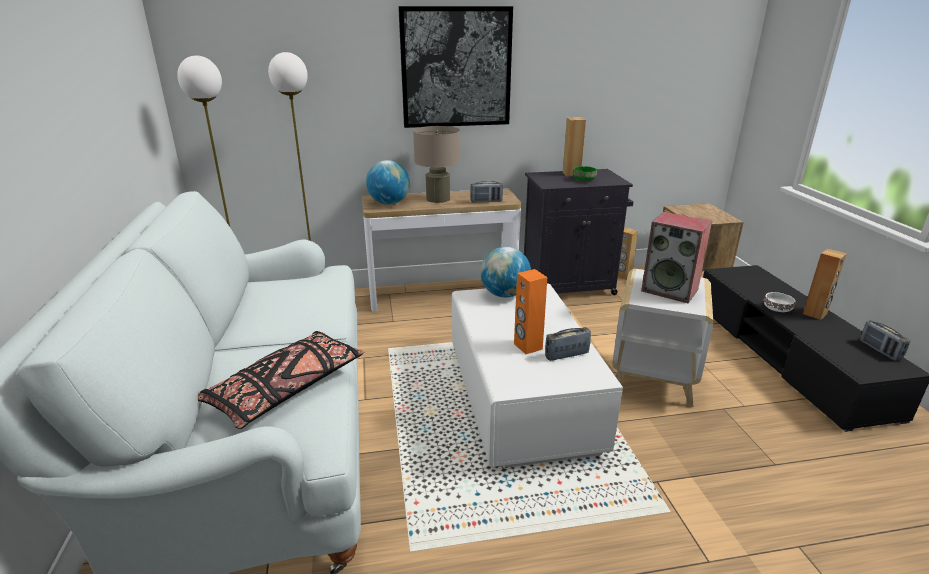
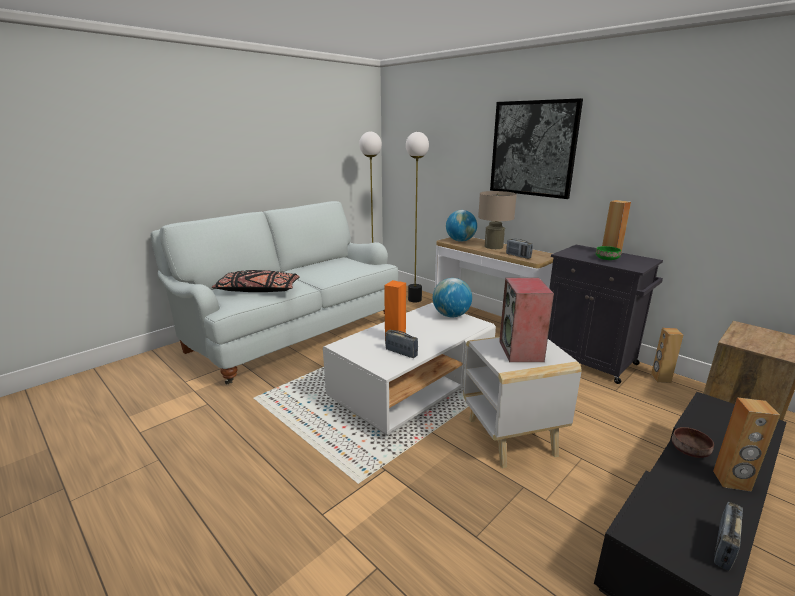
camera: 55 degrees right, 5 degrees down
white bowl [763,292,795,312] -> brown bowl [672,427,714,458]

